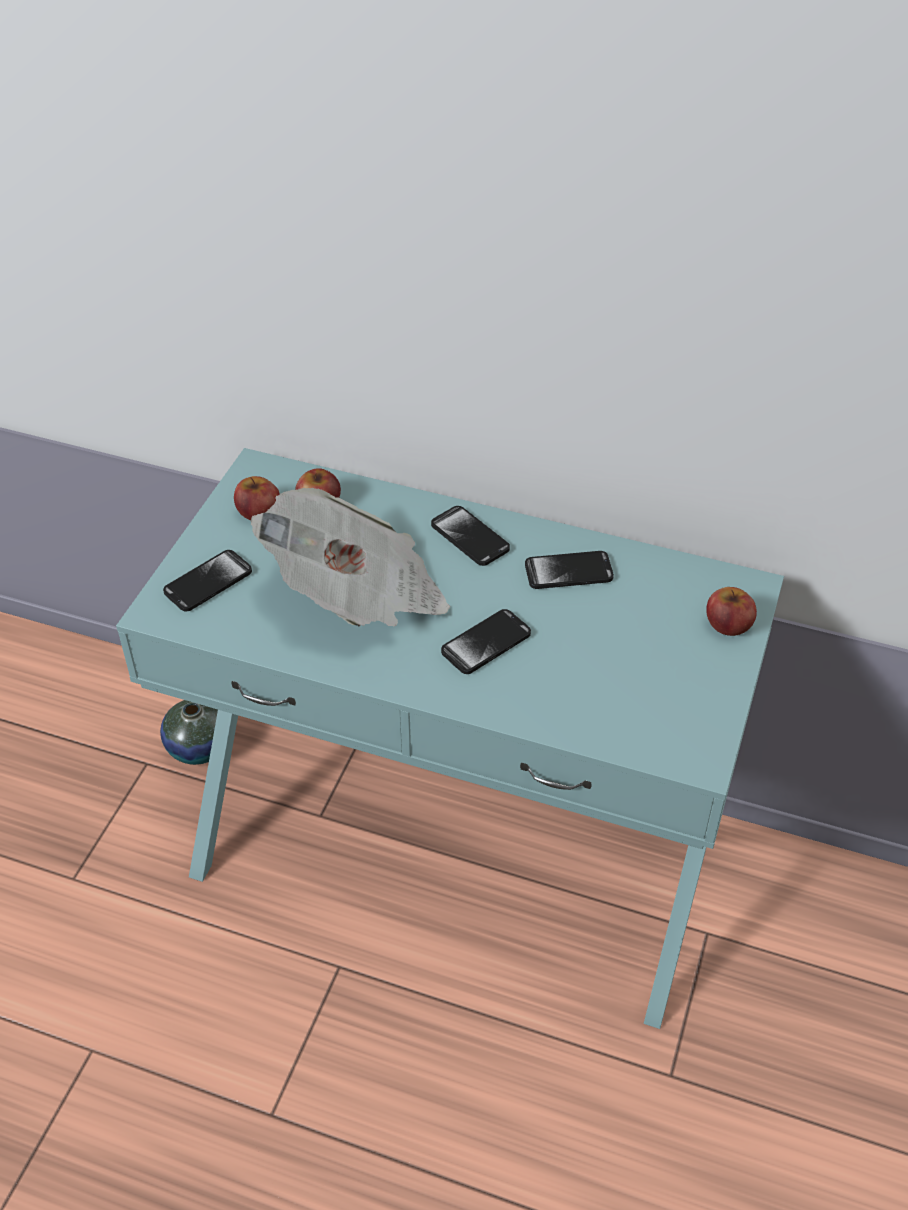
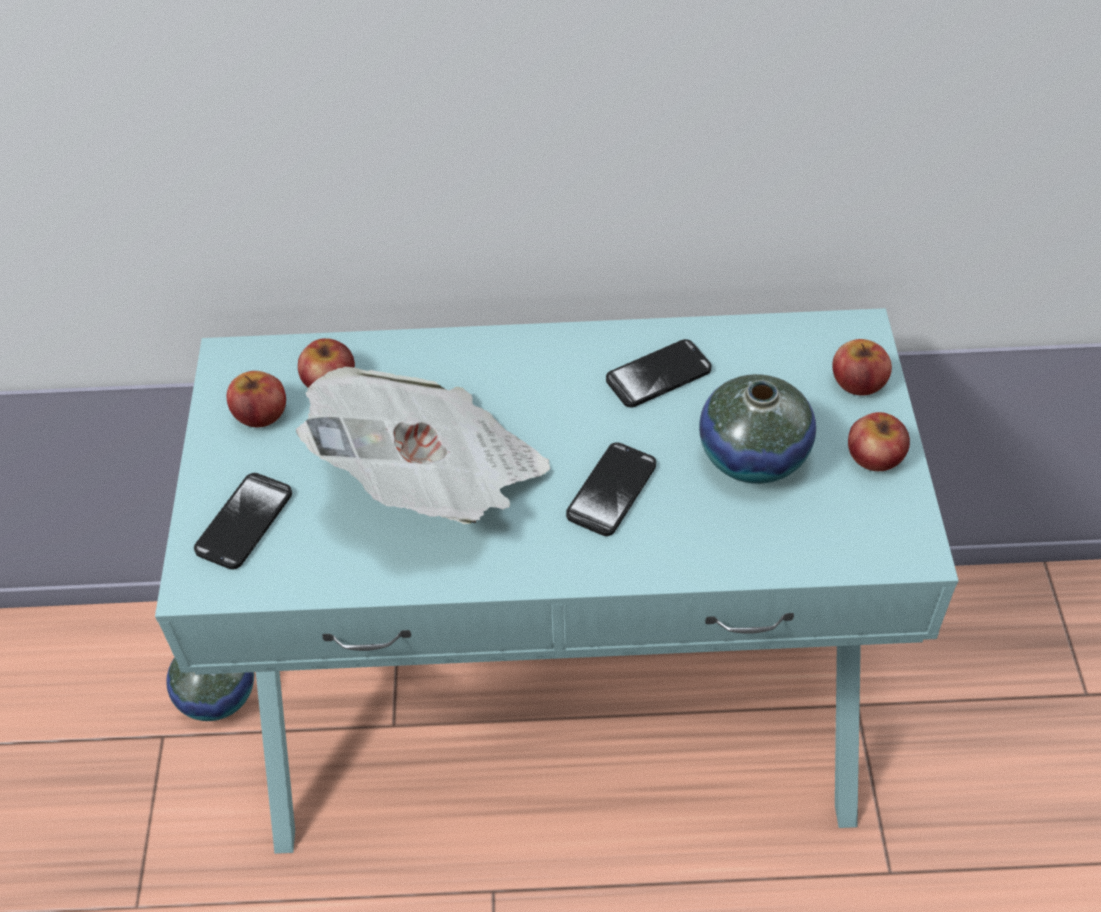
camera: 20 degrees left, 5 degrees up
phone [431,506,510,566] -> none
none -> vase [699,374,816,484]
none -> apple [848,412,910,471]

